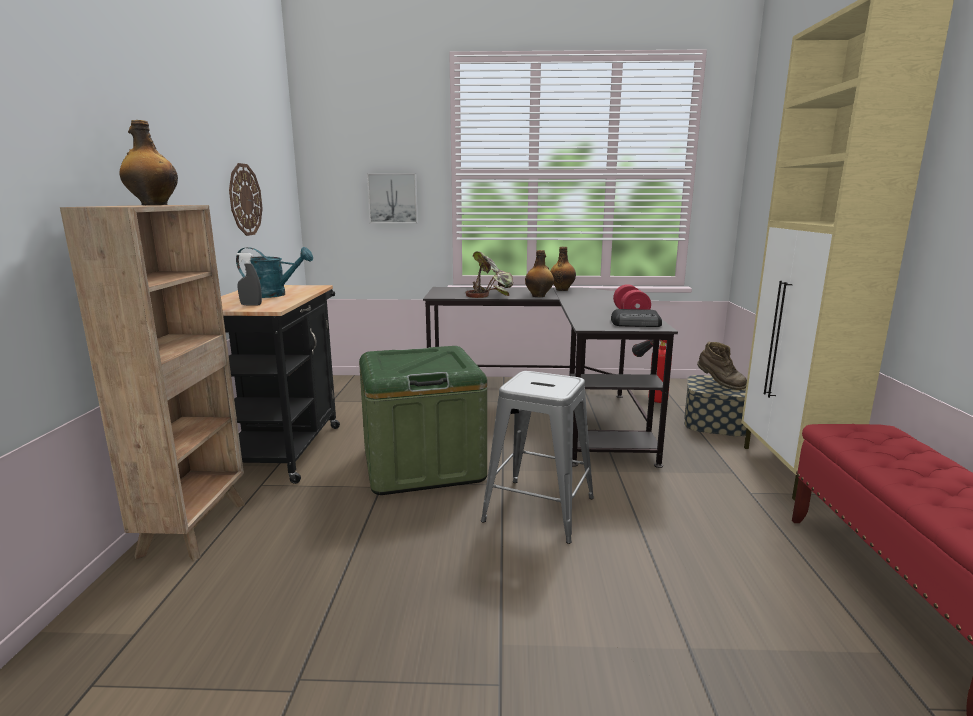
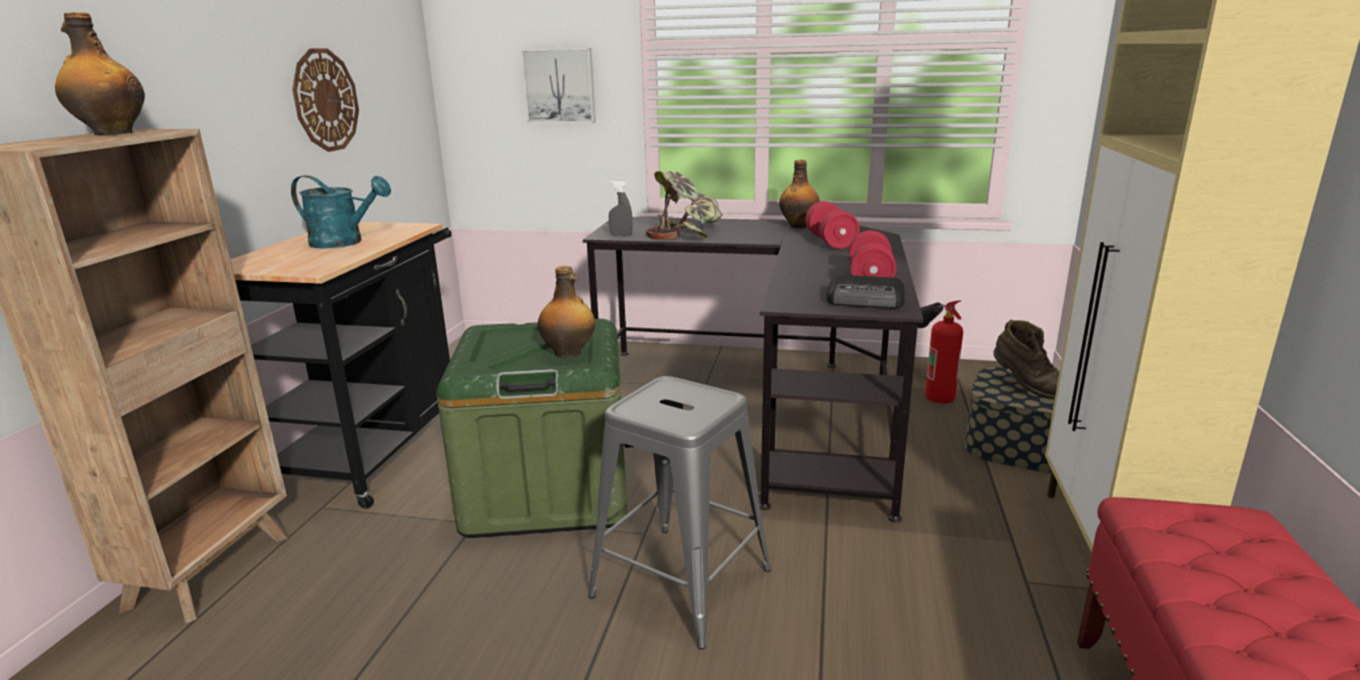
camera: 10 degrees right, 5 degrees up
grey spray bottle [236,253,262,305] -> grey spray bottle moved to [609,181,633,236]
bottle [525,250,554,297] -> bottle moved to [538,266,595,358]
none -> red dumbbell [805,201,860,249]

